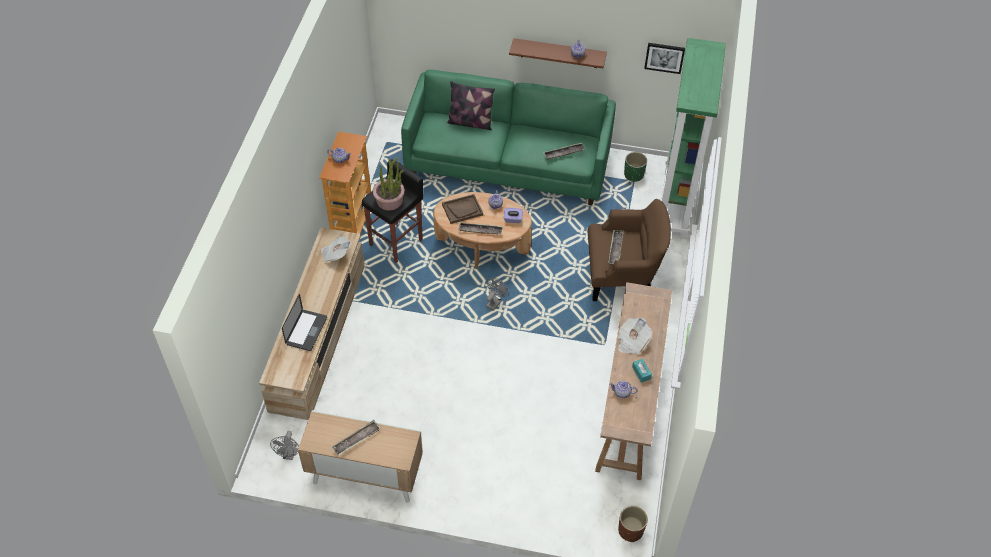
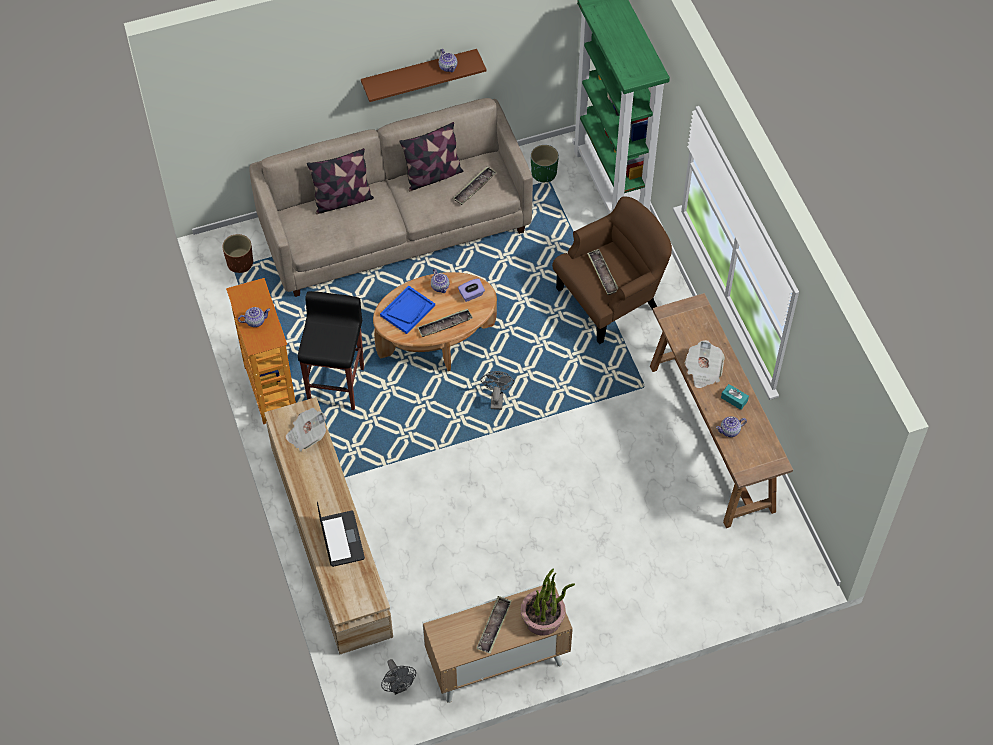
camera: 30 degrees left, 5 degrees up
potted plant [373,157,405,211] -> potted plant moved to [521,569,575,636]
green sofa [401,70,616,205] -> beige sofa [249,98,533,297]
brown tray [442,194,483,224] -> blue tray [380,286,435,334]
brown planter [618,506,648,542] -> brown planter moved to [222,234,253,273]
picture [644,43,685,74] -> none
none -> pillow [399,122,464,191]

